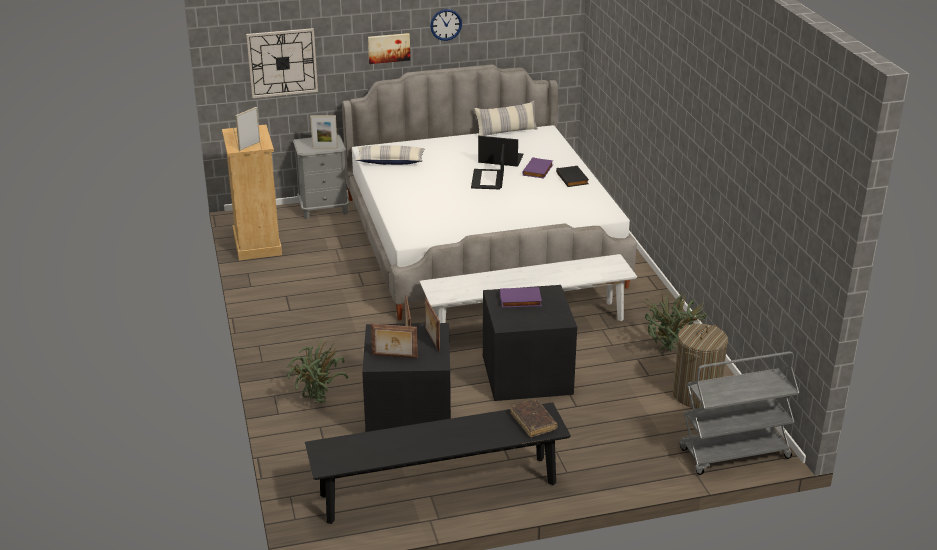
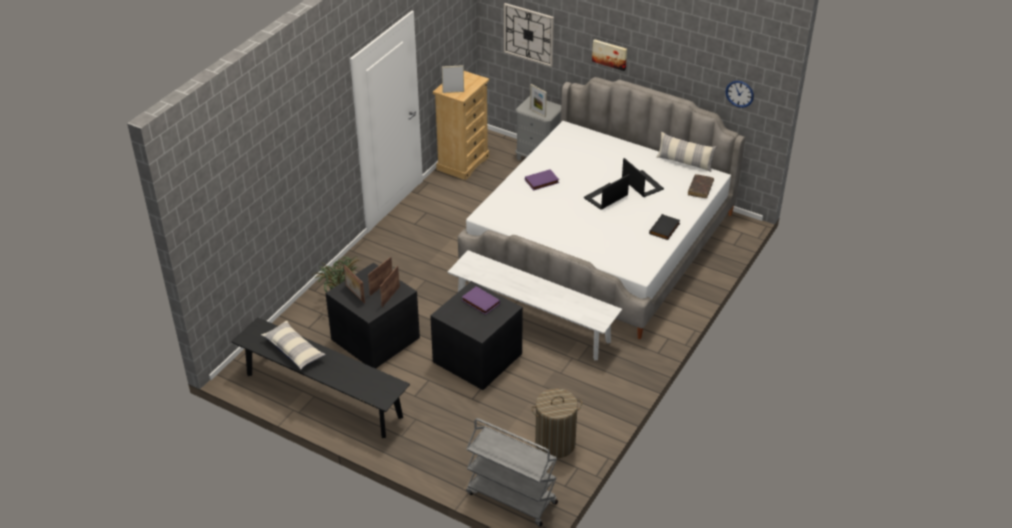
camera: 45 degrees right, 10 degrees up
pillow [355,145,424,165] -> pillow moved to [261,321,326,370]
wall clock [430,9,462,41] -> wall clock moved to [726,81,754,108]
brown book [510,399,558,438] -> brown book moved to [688,174,714,198]
purple book [522,157,553,179] -> purple book moved to [525,169,559,191]
potted plant [642,290,707,351] -> none

